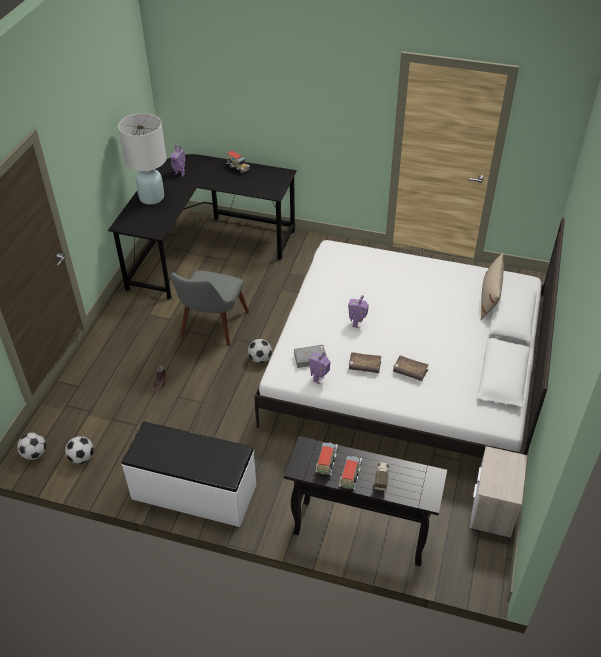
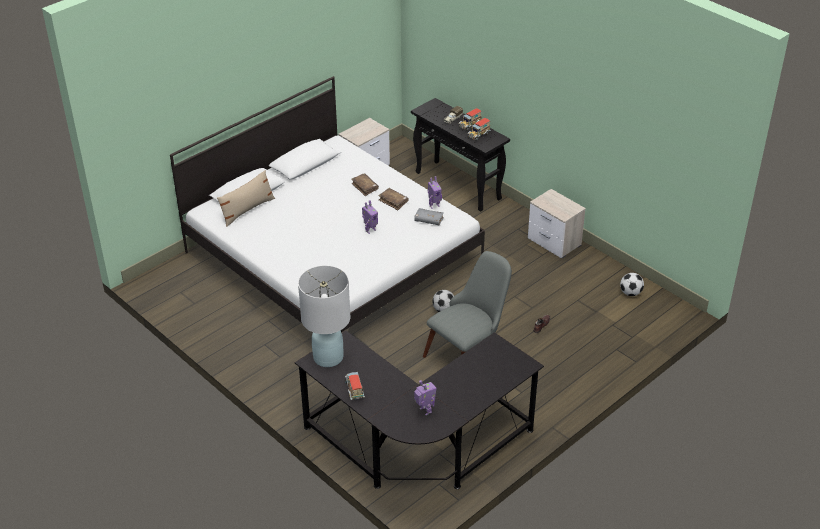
camera: 150 degrees left, 5 degrees down
football [17,432,46,460] -> none
white table lamp [118,113,166,205] -> white table lamp moved to [298,265,350,367]
white bench [122,422,256,527] -> nightstand [528,189,586,258]

